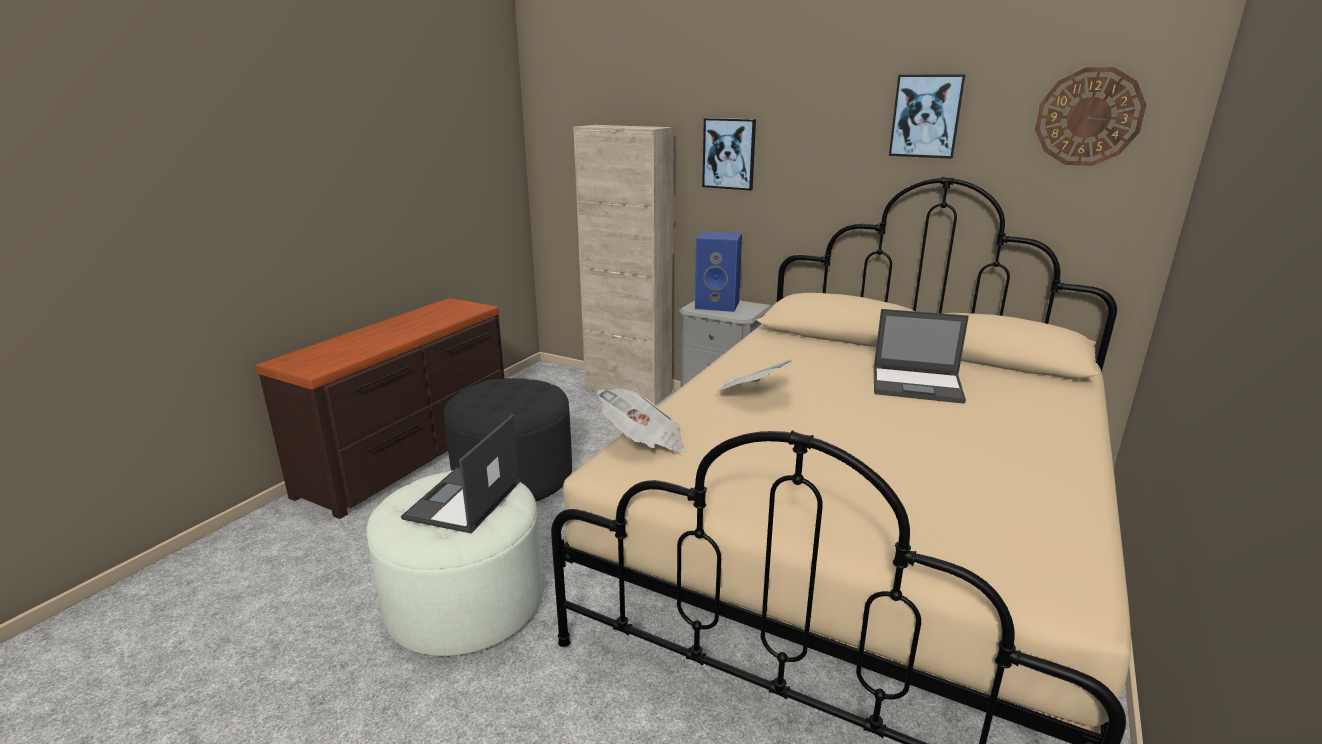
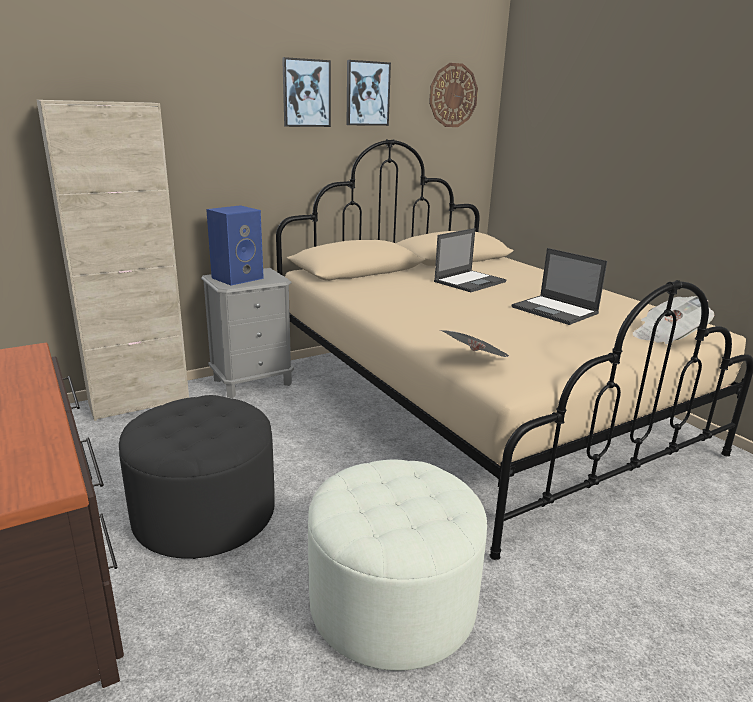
camera: 60 degrees left, 0 degrees up
laptop [401,415,520,534] -> laptop moved to [512,248,607,325]
picture [702,118,756,191] -> picture moved to [282,57,331,127]
newspaper [716,359,792,392] -> newspaper moved to [632,296,714,344]

